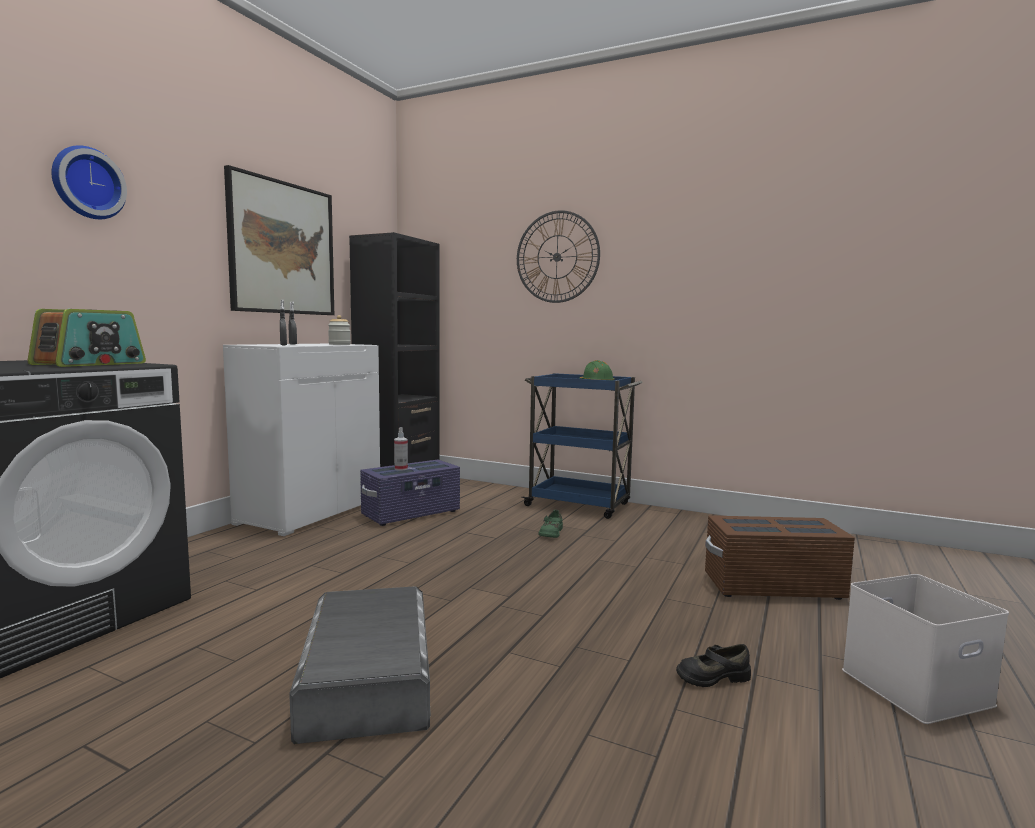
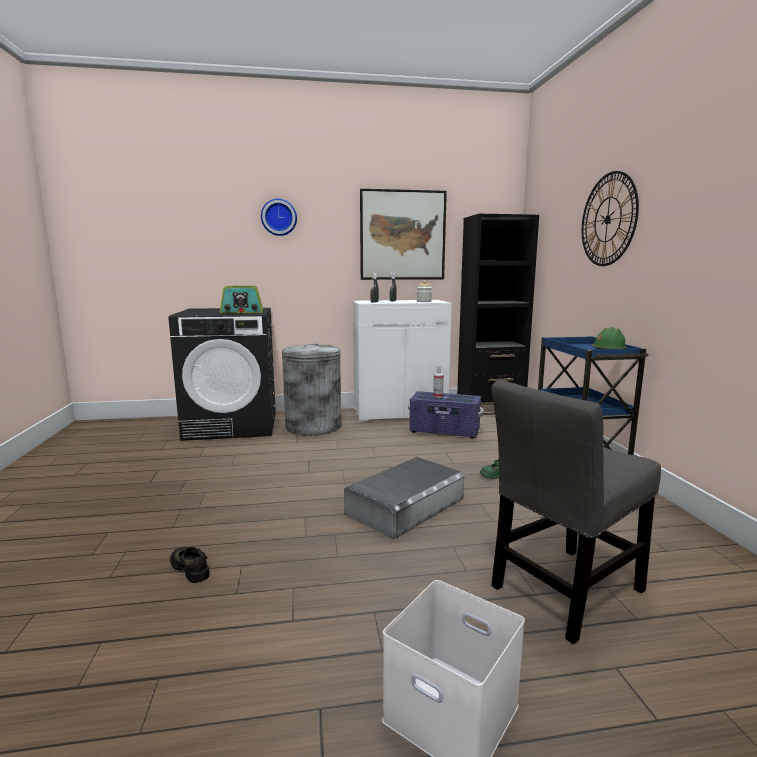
camera: 55 degrees right, 5 degrees up
grey storage box [289,586,431,744] -> grey storage box moved to [344,457,464,539]
black shoe [676,644,751,687] -> black shoe moved to [170,547,209,583]
brown storage box [705,515,855,600] -> grey chair [491,380,661,644]
none -> grey trash can [282,343,341,436]

